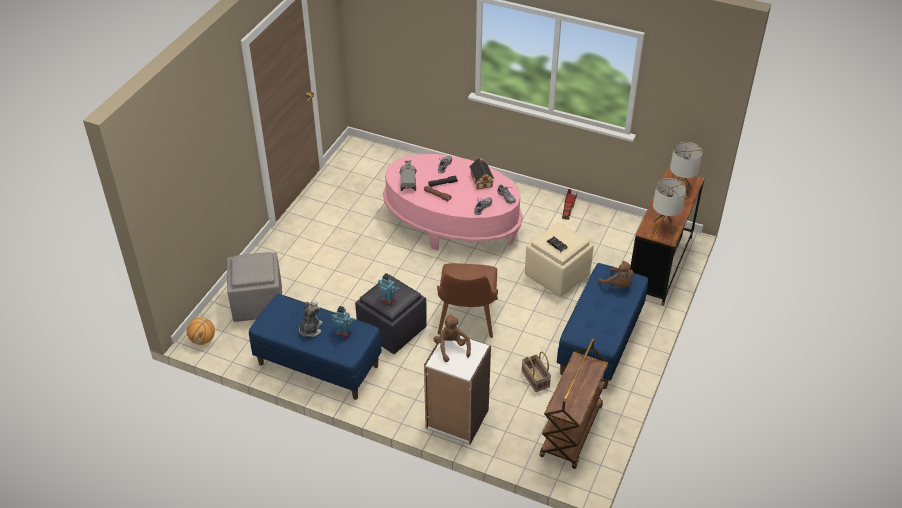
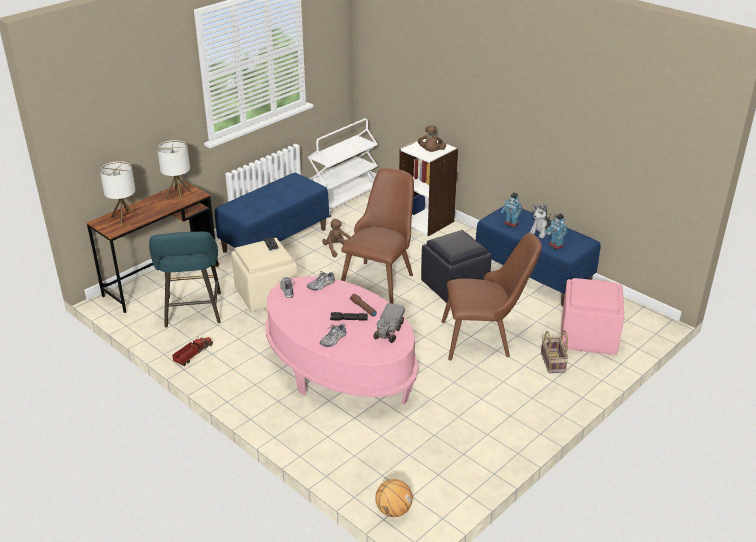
camera: 160 degrees left, 10 degrees down
basketball [187,317,215,345] -> basketball moved to [375,479,413,517]
grey ottoman [227,252,282,322] -> pink ottoman [561,278,624,355]
toy robot [378,273,400,305] -> toy robot moved to [545,214,567,249]
toy house [469,158,494,190] -> none
basket [522,351,551,392] -> basket moved to [541,330,569,373]
brown cart [540,338,609,469] -> white cart [308,118,377,217]
brown plush toy [598,261,634,287] -> brown plush toy moved to [322,219,350,257]
none -> turquoise stool [149,231,221,328]
none -> brown chair [442,233,542,361]

